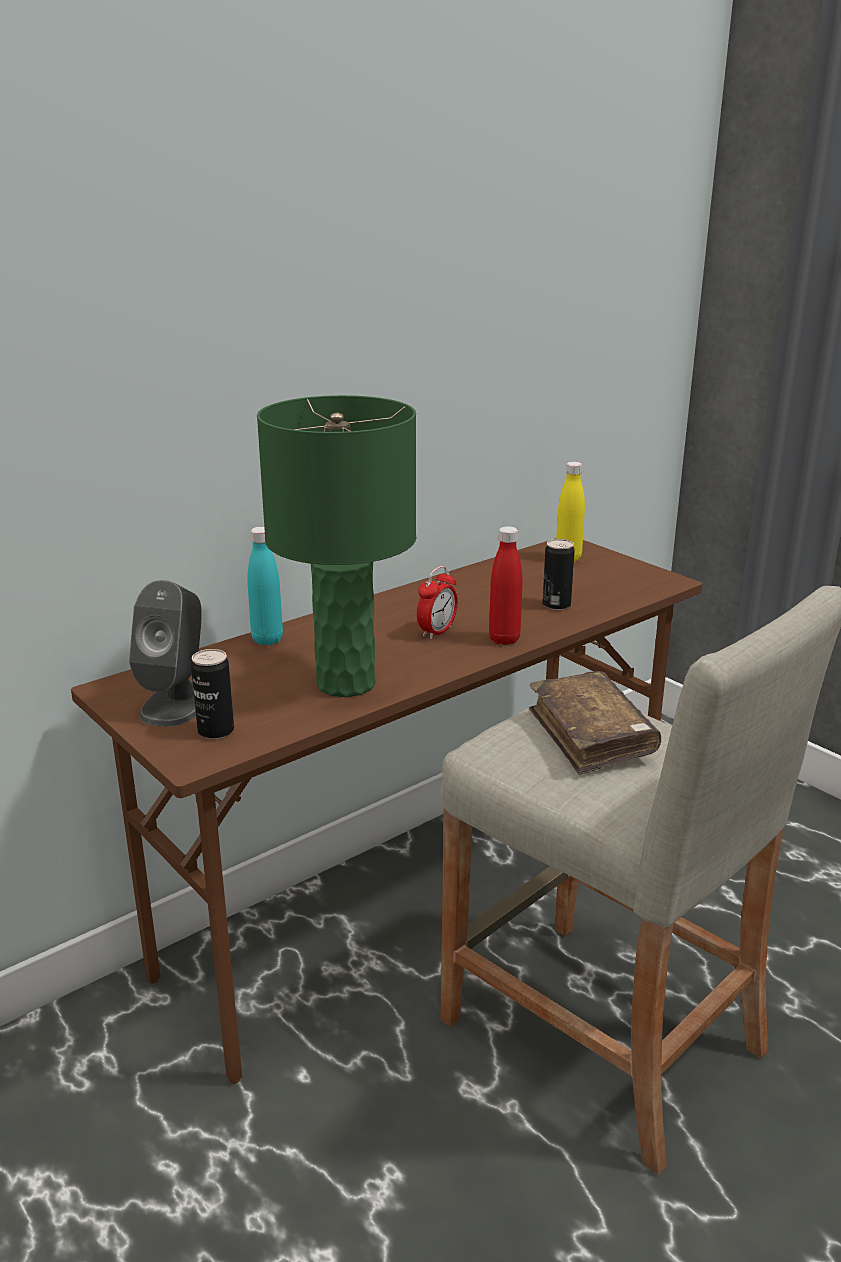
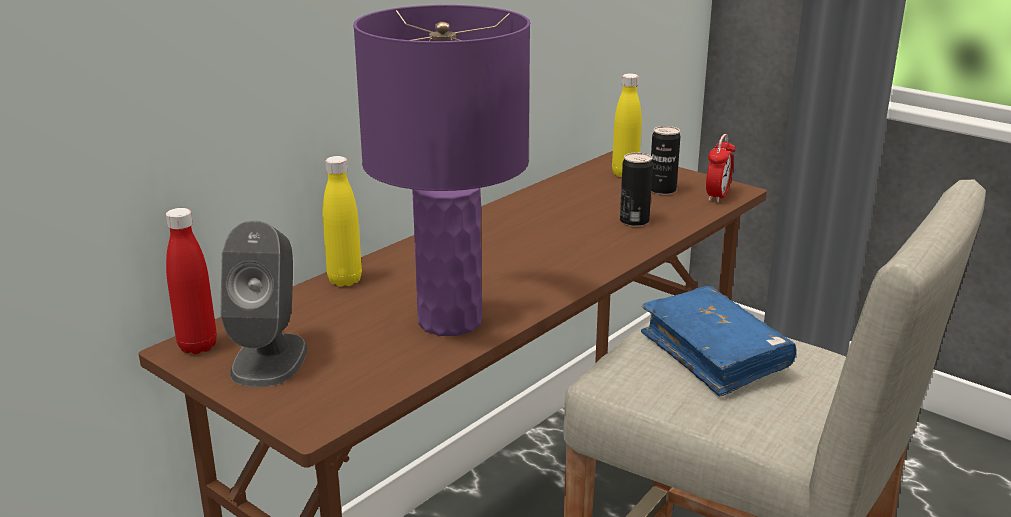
camera: 10 degrees left, 0 degrees up
can [191,649,234,739] -> can moved to [651,126,680,195]
turquoise bottle [247,527,283,645] -> yellow bottle [323,156,362,286]
green table lamp [257,395,416,697] -> purple table lamp [353,5,530,336]
alarm clock [417,566,458,639] -> alarm clock moved to [706,134,735,203]
red bottle [489,526,522,645] -> red bottle moved to [166,208,217,354]
brown book [529,671,661,775] -> blue book [641,286,796,397]

